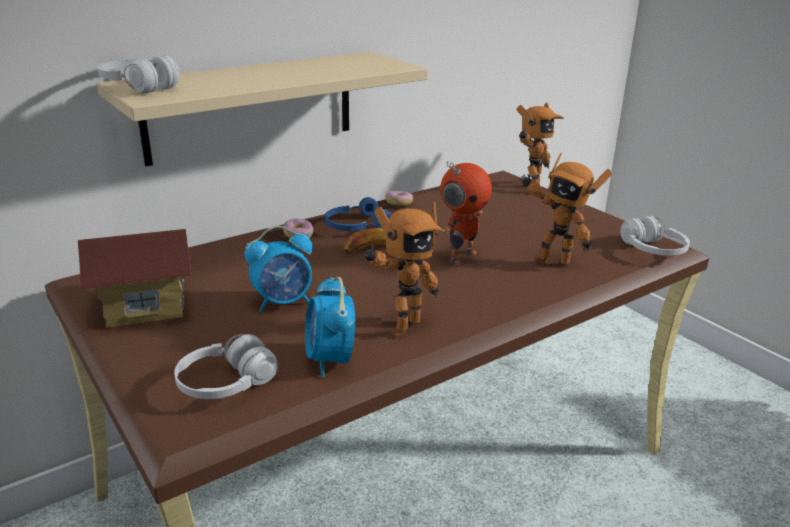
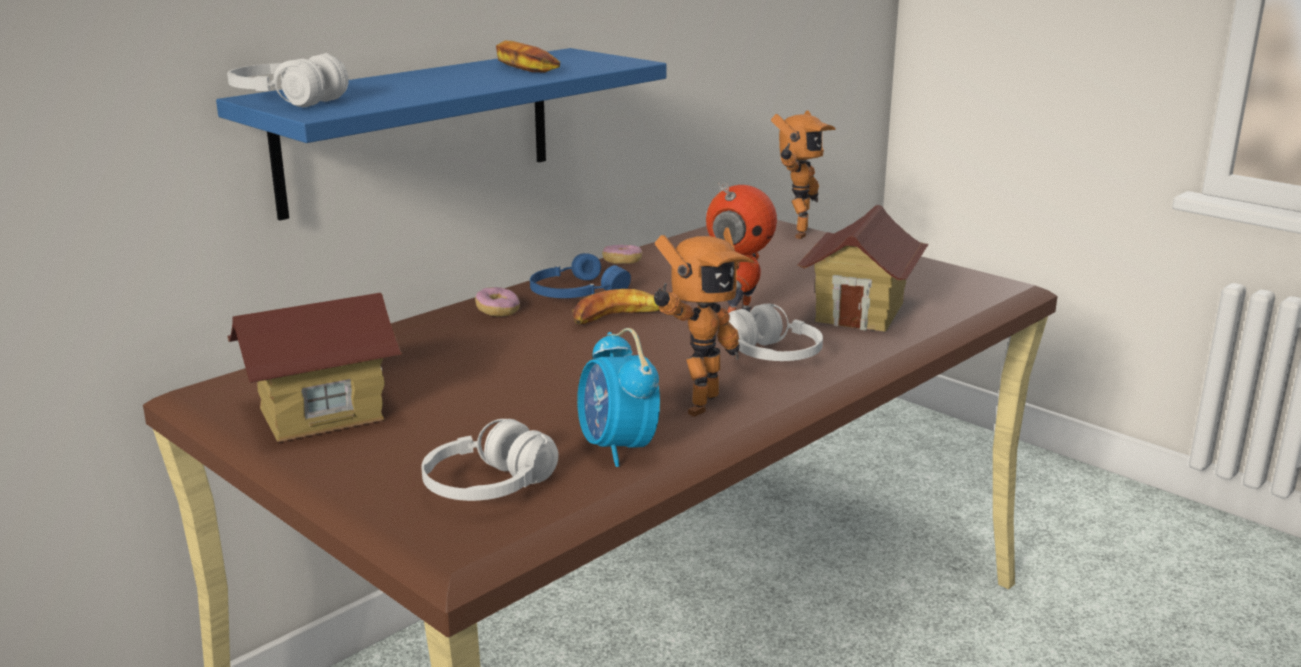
camera: 10 degrees left, 5 degrees down
beige shelf [97,52,428,166] -> blue shelf [216,48,666,220]
alarm clock [245,226,313,312] -> none
toy robot [520,153,612,265] -> toy house [797,205,929,332]
white headphones [620,216,690,256] -> white headphones moved to [729,304,823,361]
none -> banana [496,41,560,72]

